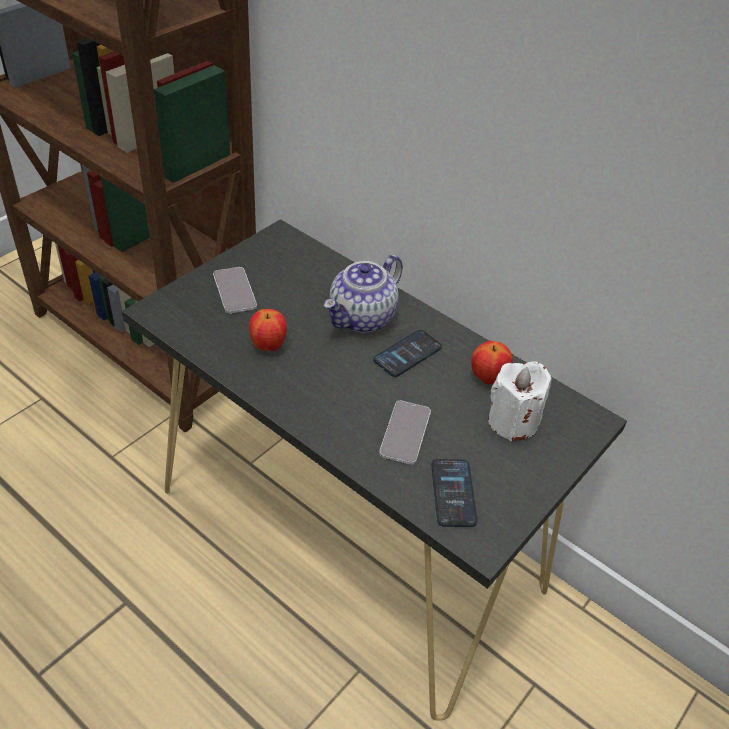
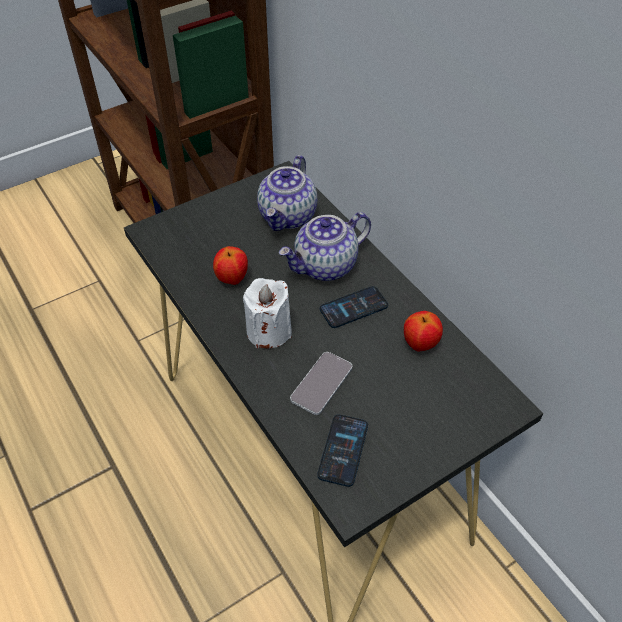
camera: 20 degrees right, 5 degrees up
phone [213,267,257,314] -> none
white candle [488,361,551,442] -> white candle moved to [243,278,292,348]
none -> teapot [257,155,317,231]

